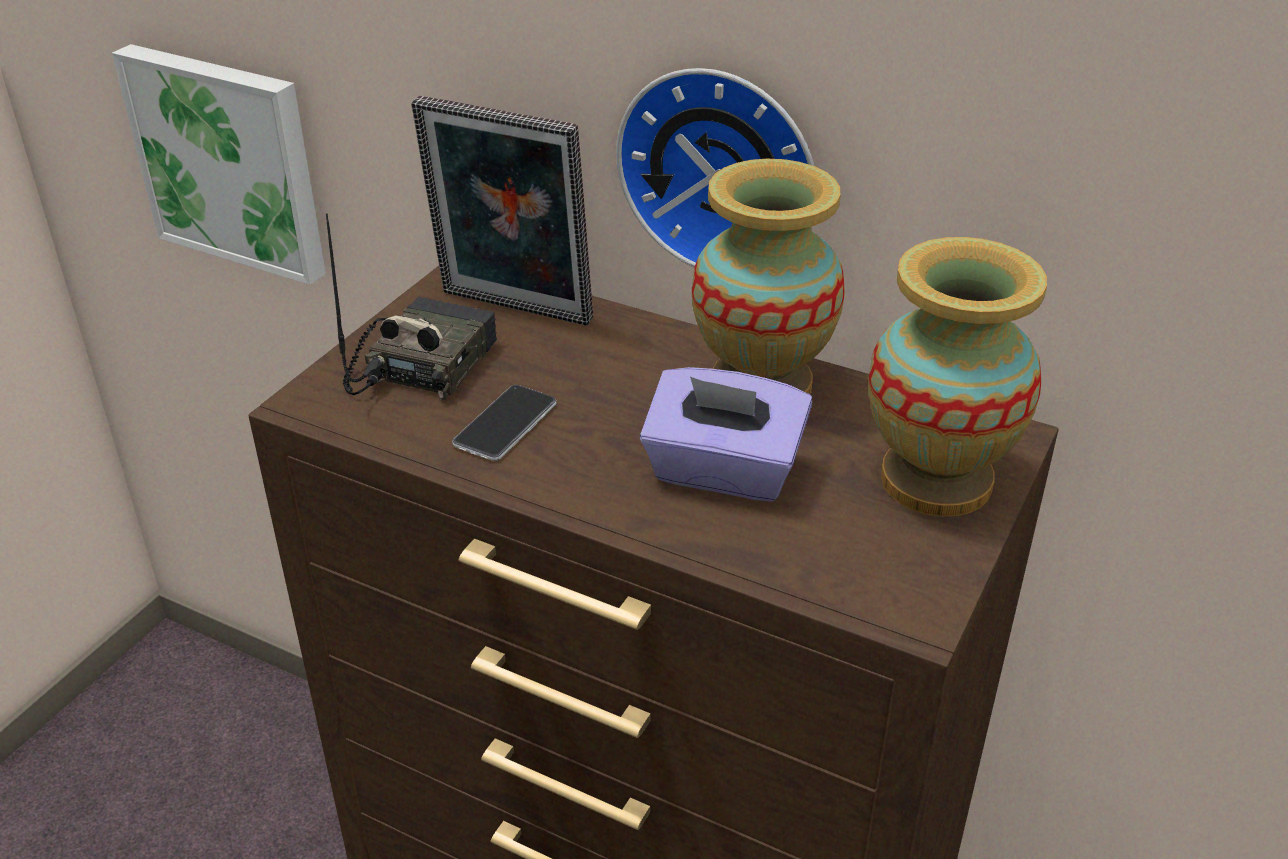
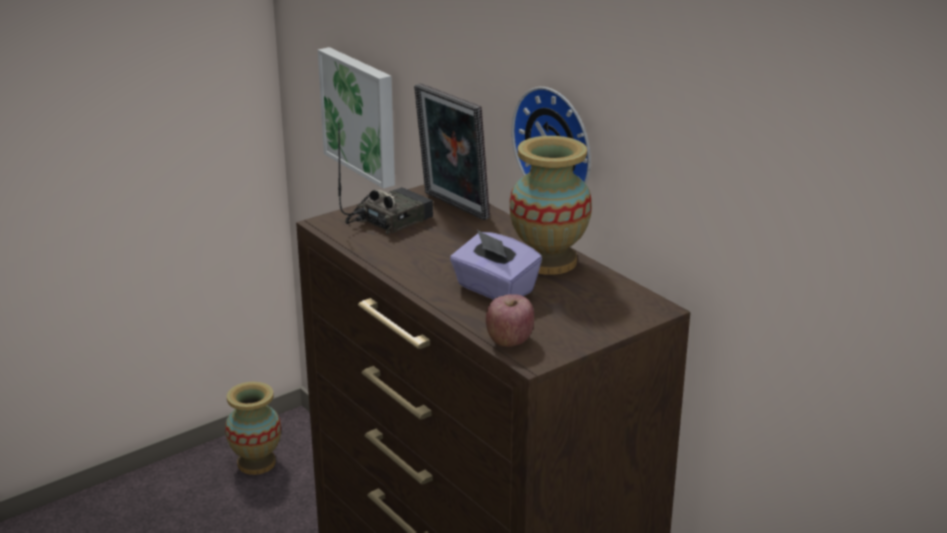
camera: 25 degrees right, 10 degrees down
phone [452,385,557,461] -> none
vase [868,237,1047,517] -> vase moved to [225,382,281,475]
none -> apple [486,294,534,347]

